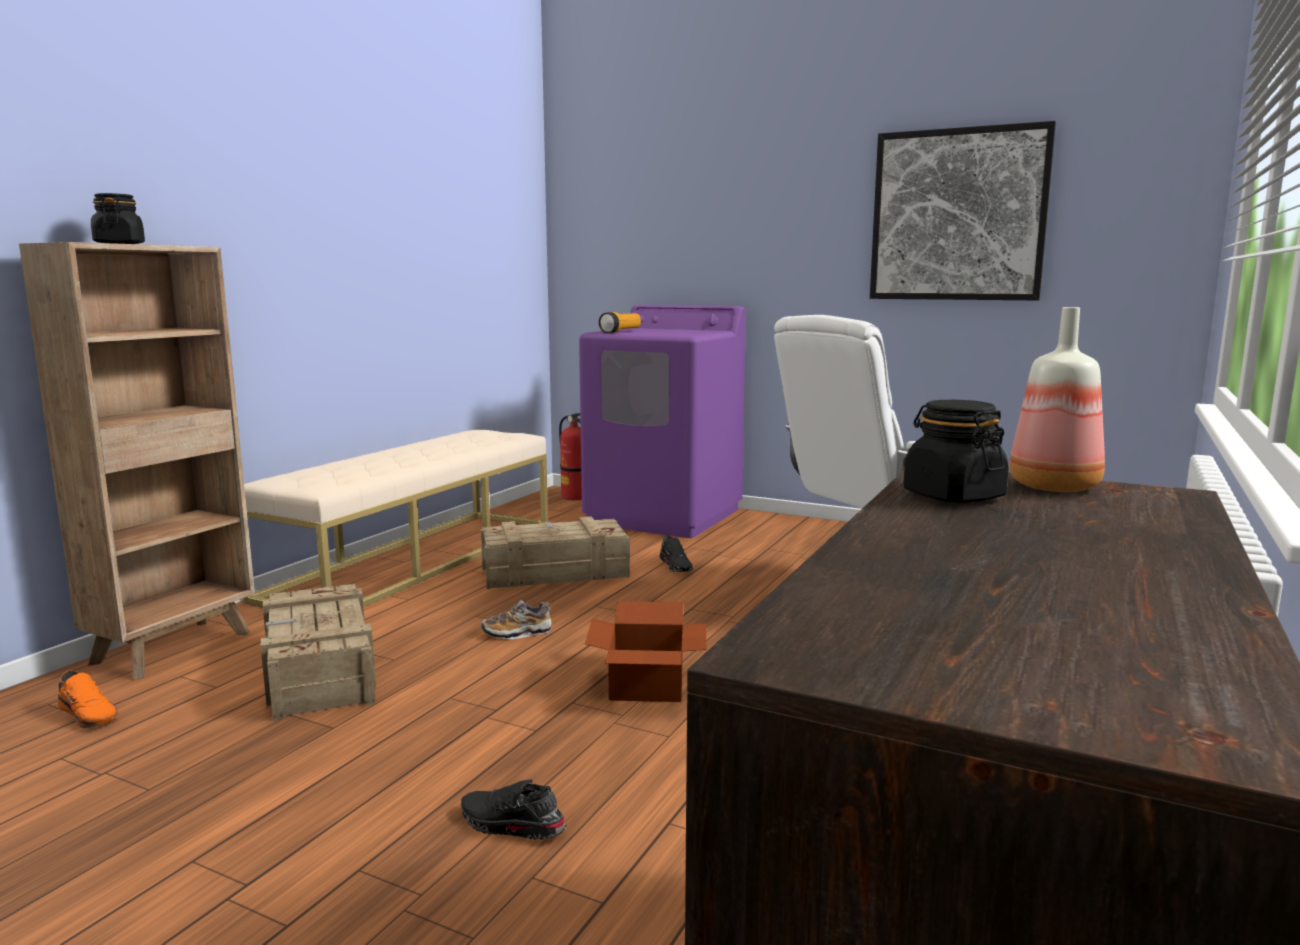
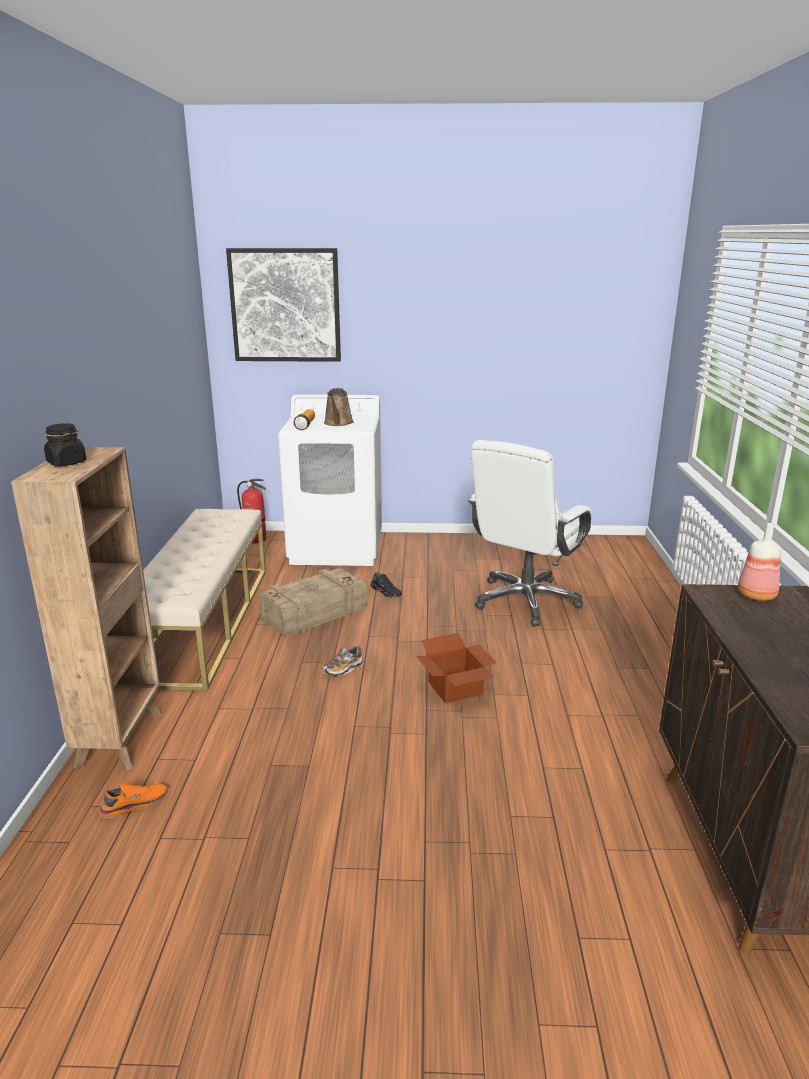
camera: 25 degrees left, 10 degrees up
orange shoe [58,671,119,728] -> orange shoe turned 45 degrees counterclockwise [99,783,167,818]
crate [261,584,376,721] -> none
black shoe [461,779,567,839] -> none
purple washing machine [579,305,746,538] -> white washing machine [278,394,382,566]
picture [870,121,1056,300] -> picture moved to [226,248,341,362]
black jar [903,400,1009,503] -> none
none -> brown watering can [324,388,354,426]

